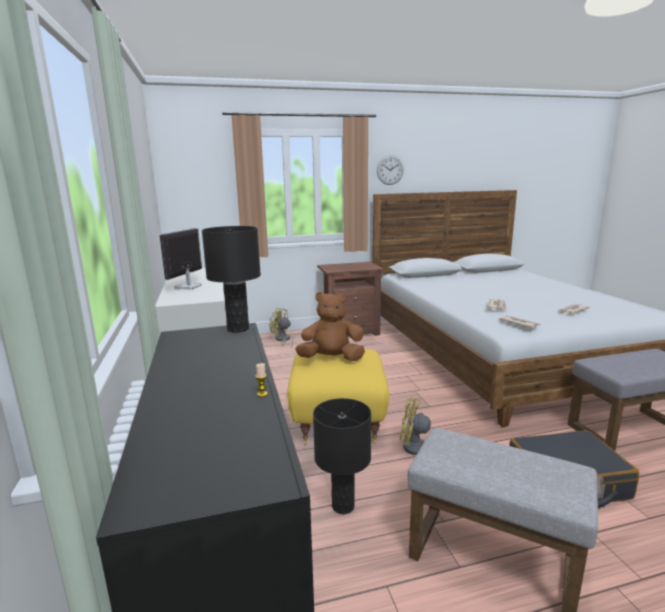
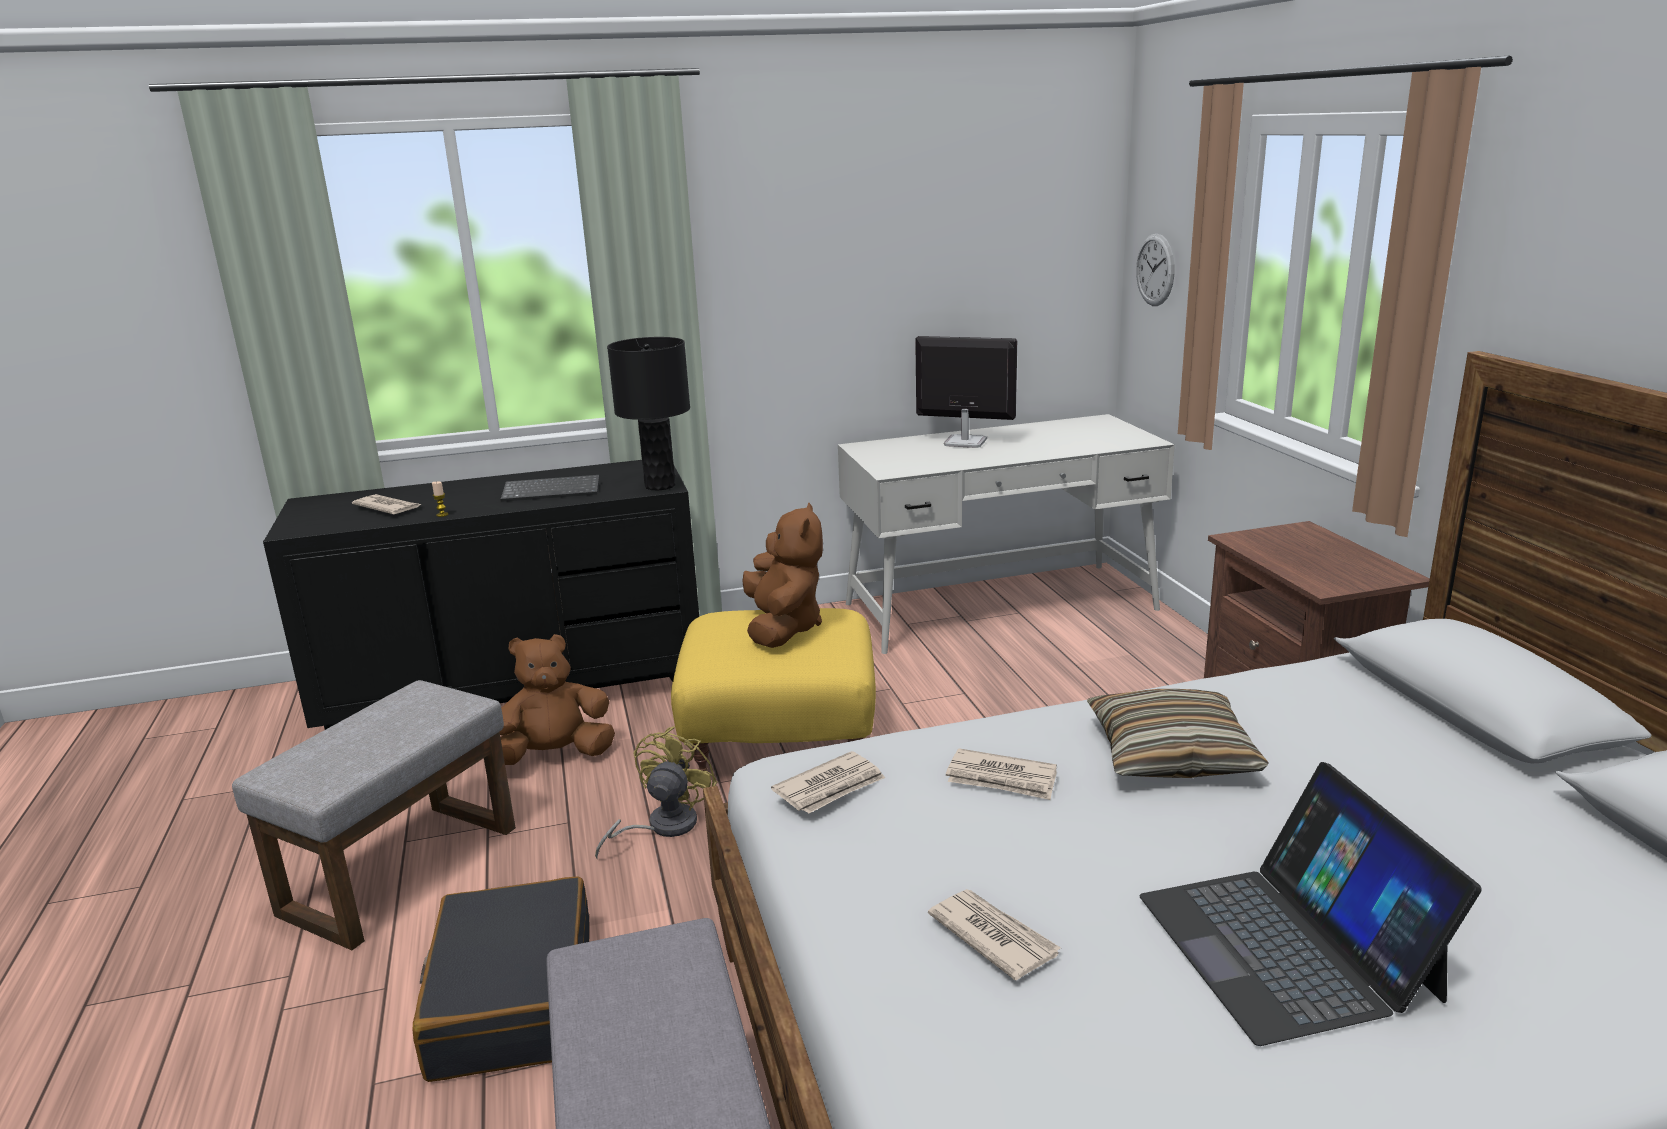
camera: 90 degrees right, 5 degrees up
yellow fan [269,308,294,347] -> none
black table lamp [313,398,371,514] -> brown plush toy [499,634,615,765]
wall clock [377,155,404,185] -> wall clock moved to [1136,234,1174,306]
none -> newspaper [352,494,421,514]
none -> keyboard [501,475,600,502]
none -> pillow [1087,689,1269,778]
none -> laptop [1140,762,1482,1046]

